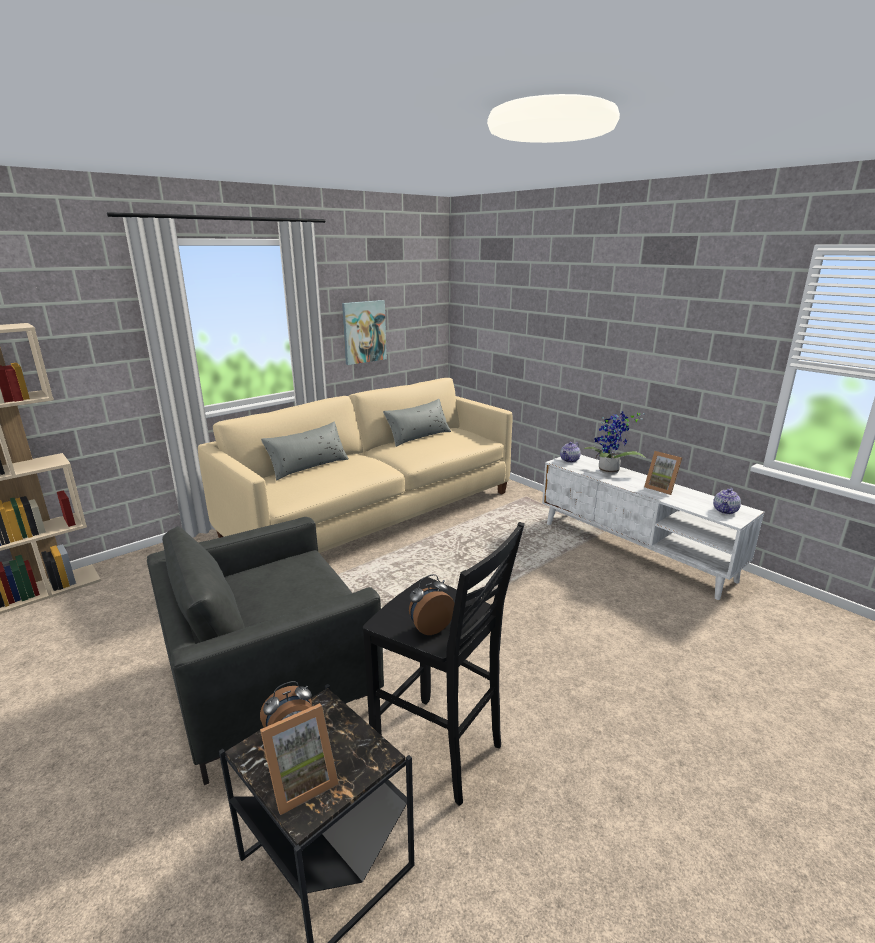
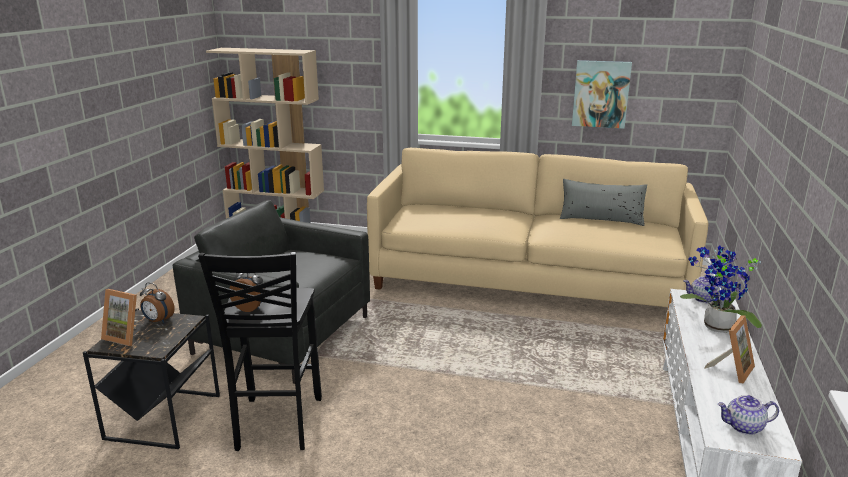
camera: 55 degrees right, 0 degrees up
grey pillow [261,422,349,481] -> none
picture frame [644,451,682,495] -> picture frame turned 150 degrees counterclockwise [704,315,755,383]

